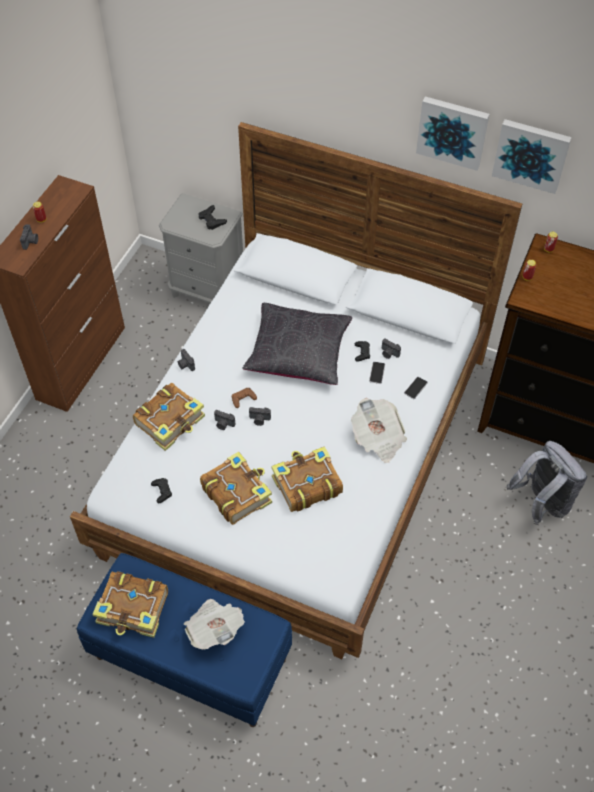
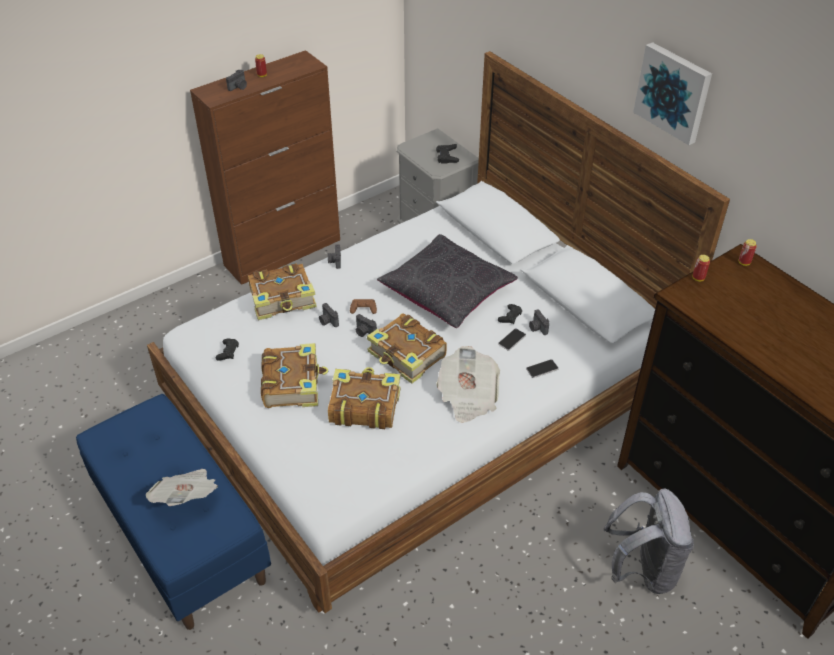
camera: 30 degrees right, 10 degrees down
book [92,571,168,638] -> book moved to [367,313,447,384]
picture [492,119,572,194] -> none

